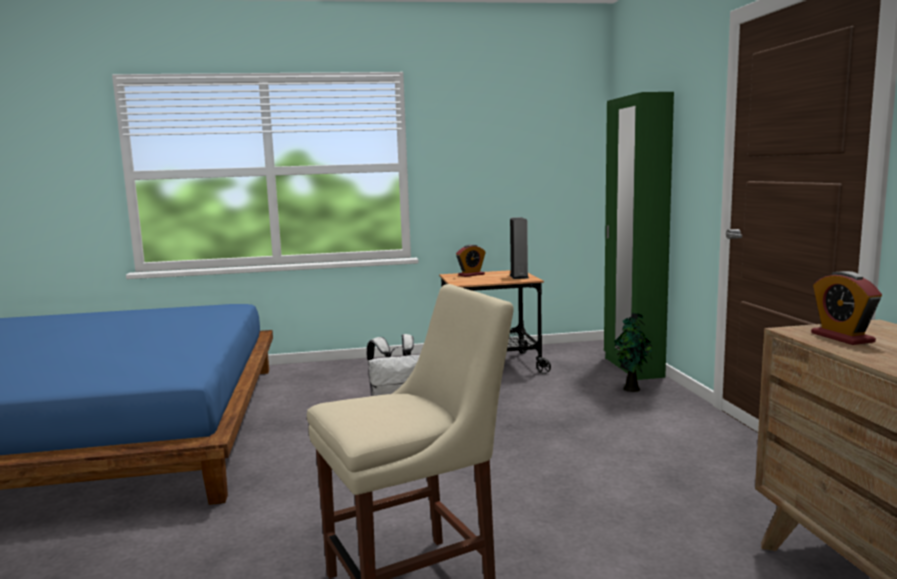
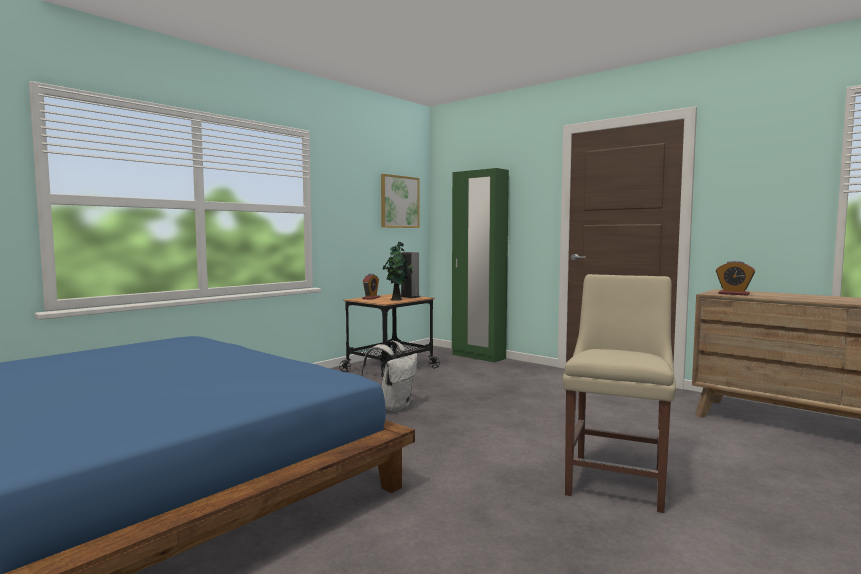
camera: 40 degrees left, 5 degrees down
potted plant [614,312,653,392] -> potted plant moved to [382,241,413,301]
none -> picture [381,174,420,228]

